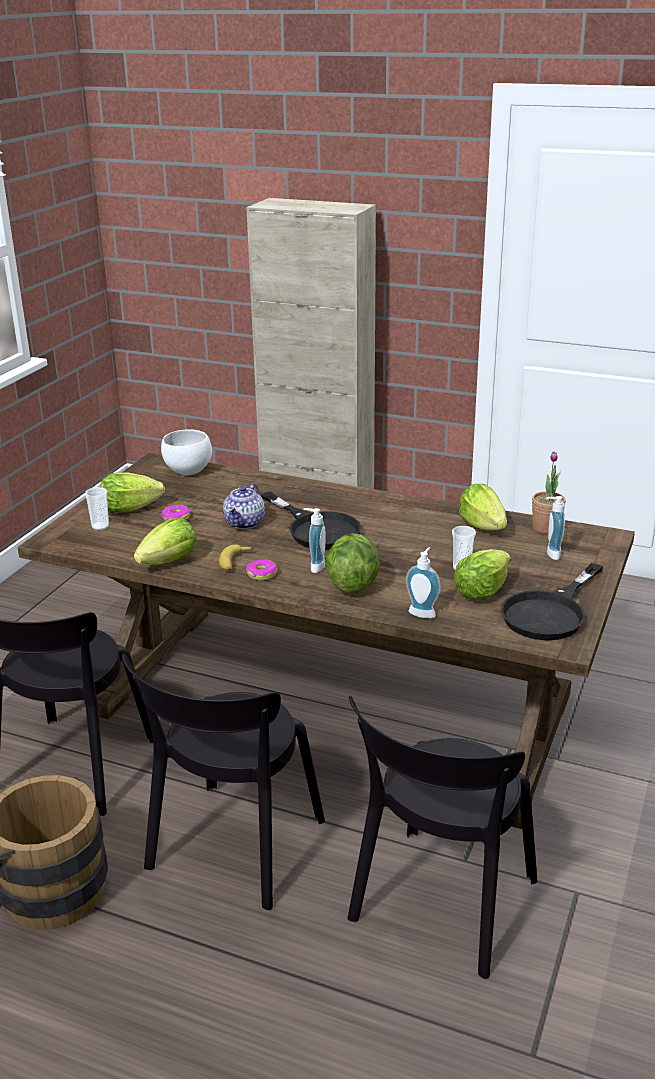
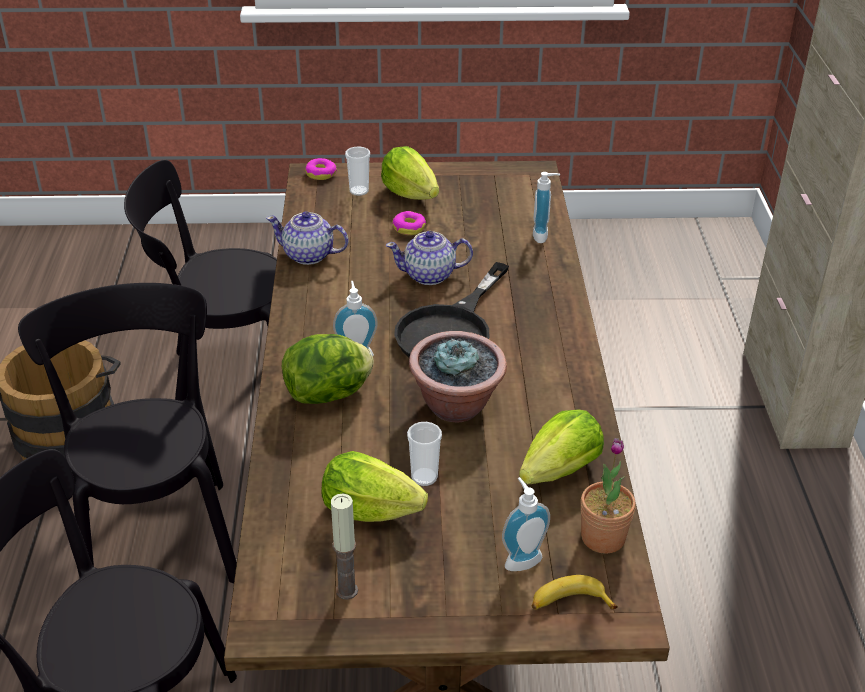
camera: 65 degrees right, 10 degrees up
black chair [122,654,325,910] -> black chair turned 75 degrees clockwise [18,283,237,583]
lettuce [134,518,197,565] -> teapot [266,211,348,265]
white bowl [161,429,212,475] -> none
banana [219,545,253,571] -> banana moved to [532,575,618,610]
donut [246,560,277,581] -> donut moved to [305,158,337,180]
soap dispenser [406,547,441,618] -> soap dispenser moved to [533,172,560,243]
black frying pan [501,563,603,640] -> candle [331,494,358,600]
none -> potted plant [409,331,507,422]

